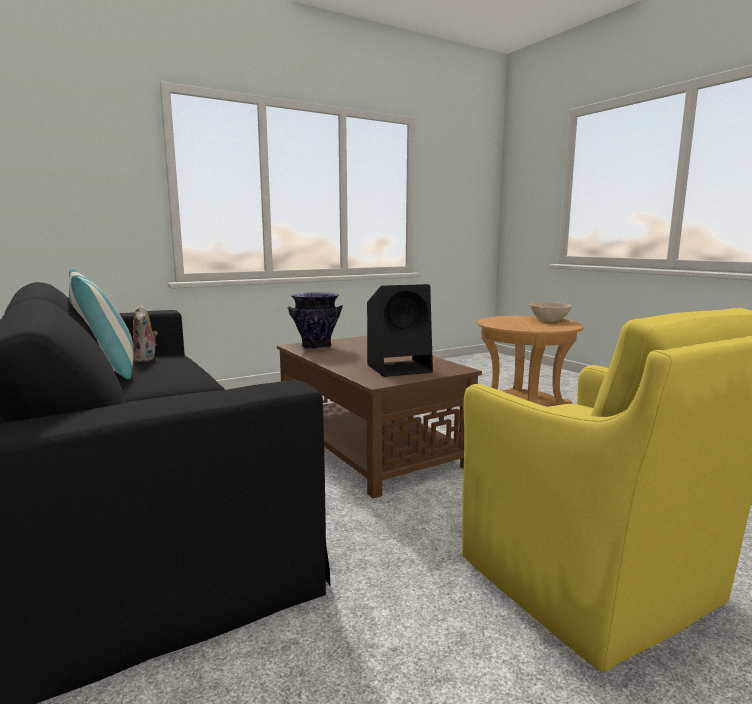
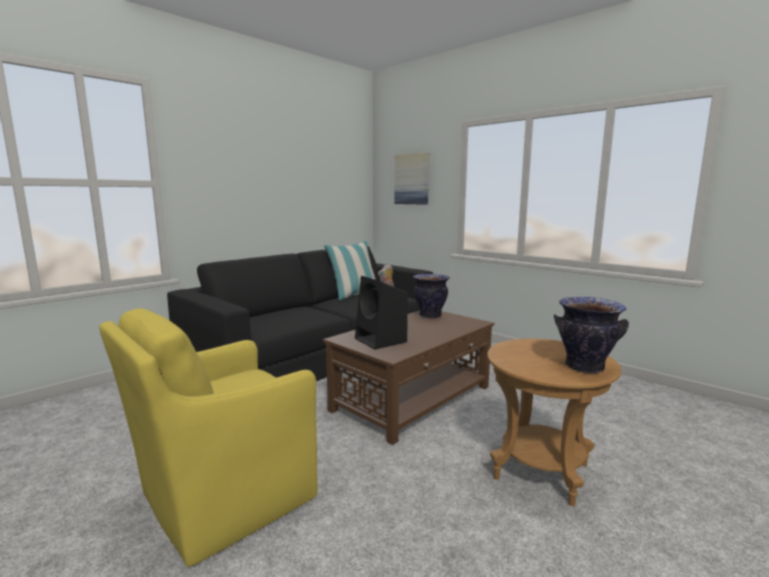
camera: 75 degrees right, 0 degrees up
beige bowl [530,302,571,322] -> vase [554,297,629,373]
none -> picture [395,153,429,205]

